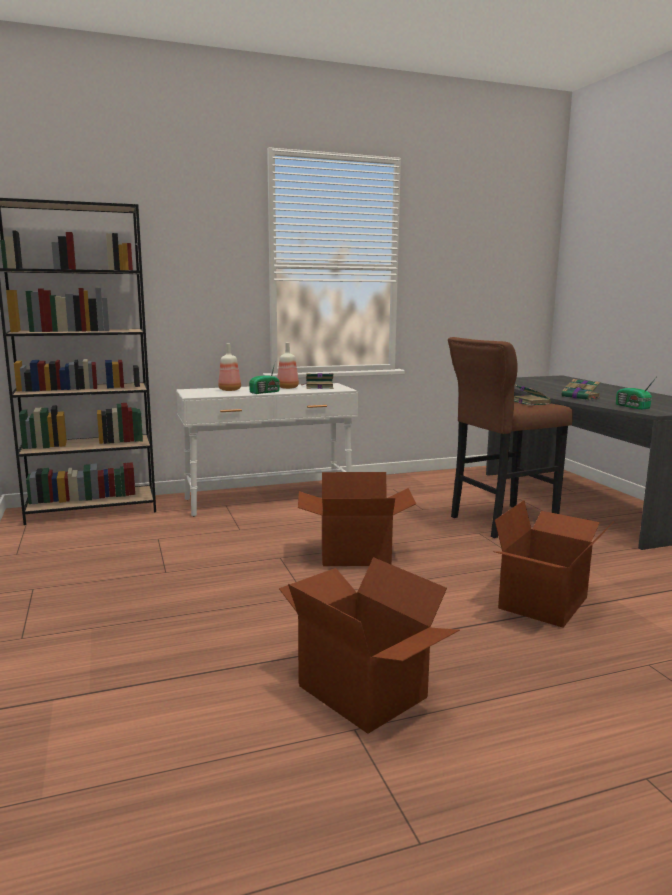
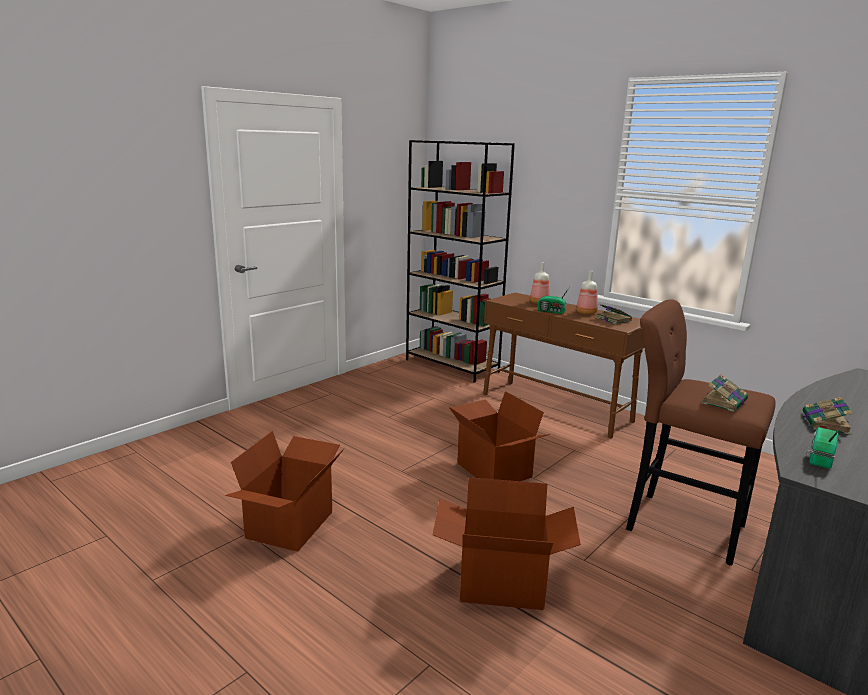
camera: 60 degrees right, 5 degrees up
white console table [176,383,358,516] -> brown console table [483,293,644,438]

